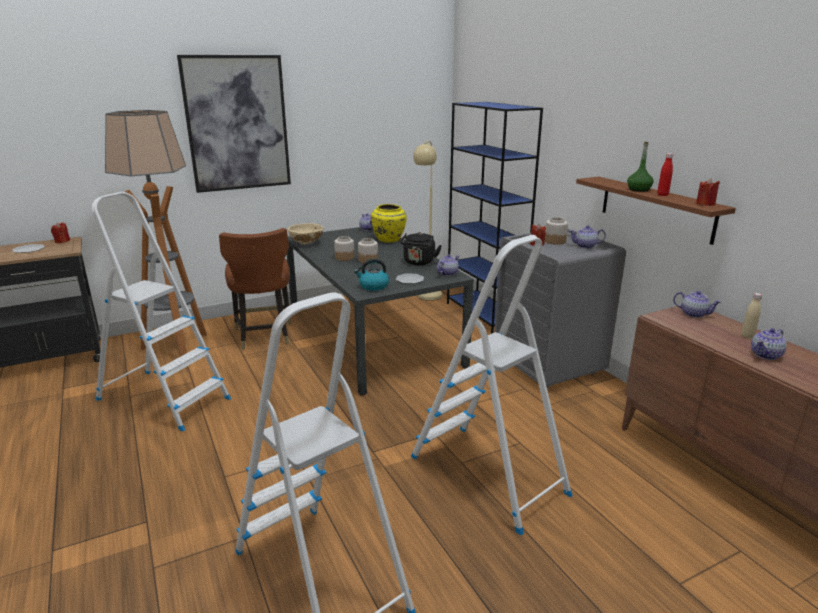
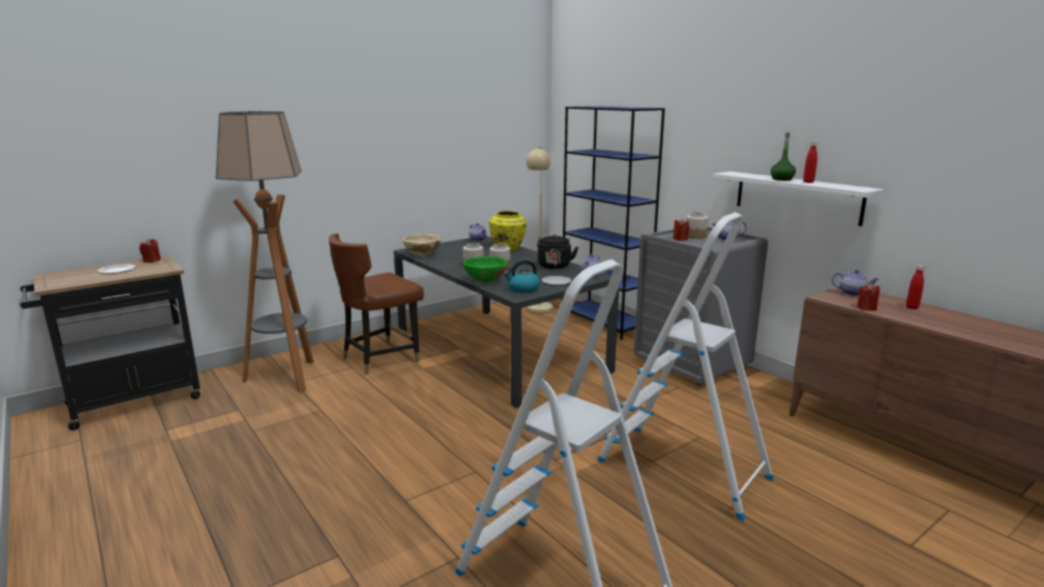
camera: 10 degrees left, 5 degrees down
white step ladder [92,192,231,431] -> none
picture [177,55,291,193] -> none
brown chair [219,228,291,350] -> brown chair turned 75 degrees clockwise [329,233,424,375]
brown shelf [576,176,736,245] -> white shelf [713,171,884,226]
red candle [696,178,720,206] -> red candle moved to [857,283,880,311]
beige bottle [741,293,762,339] -> red bottle [906,265,925,309]
teapot [751,328,787,360] -> none
none -> green bowl [463,256,507,283]

